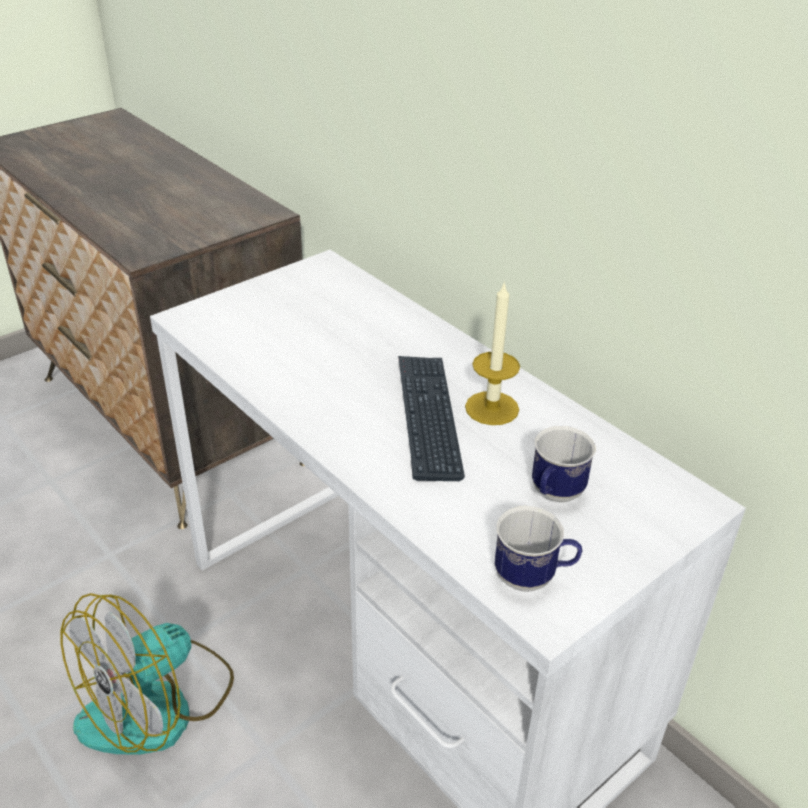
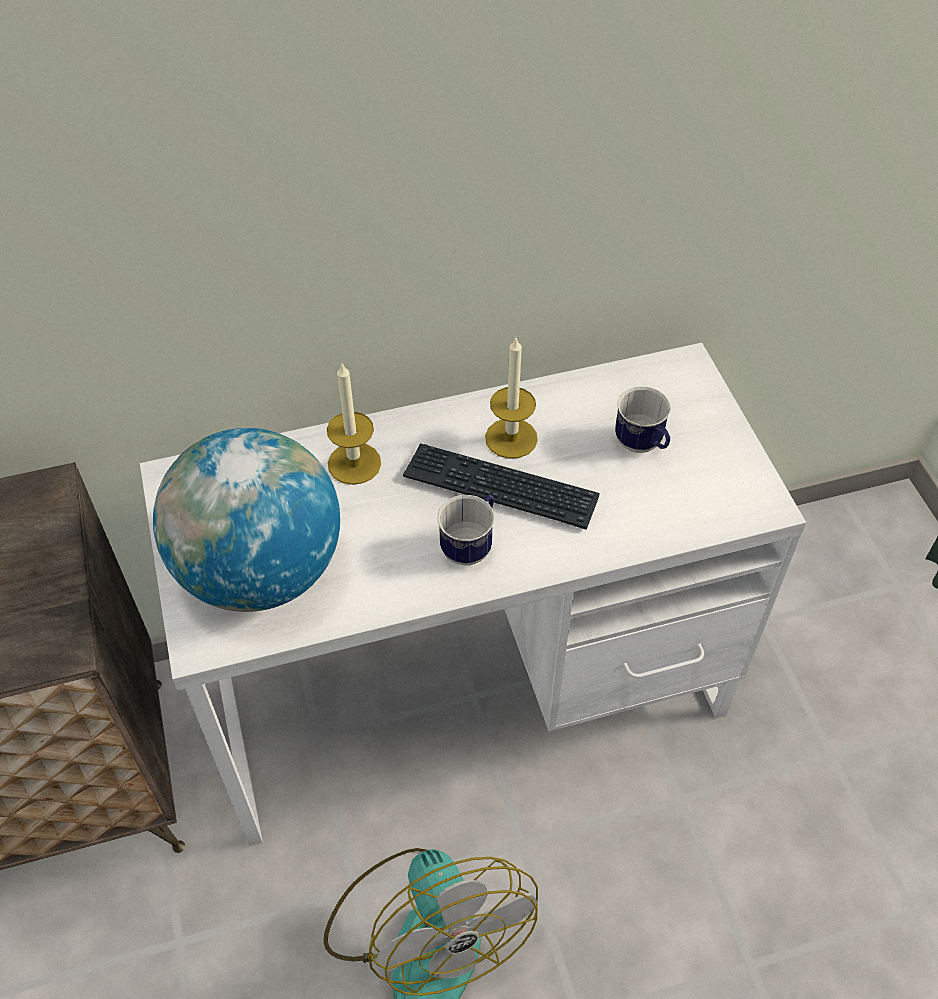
camera: 65 degrees left, 15 degrees up
mug [495,506,582,592] -> mug moved to [437,494,494,565]
none -> globe [153,428,340,612]
none -> candle [327,364,381,485]

